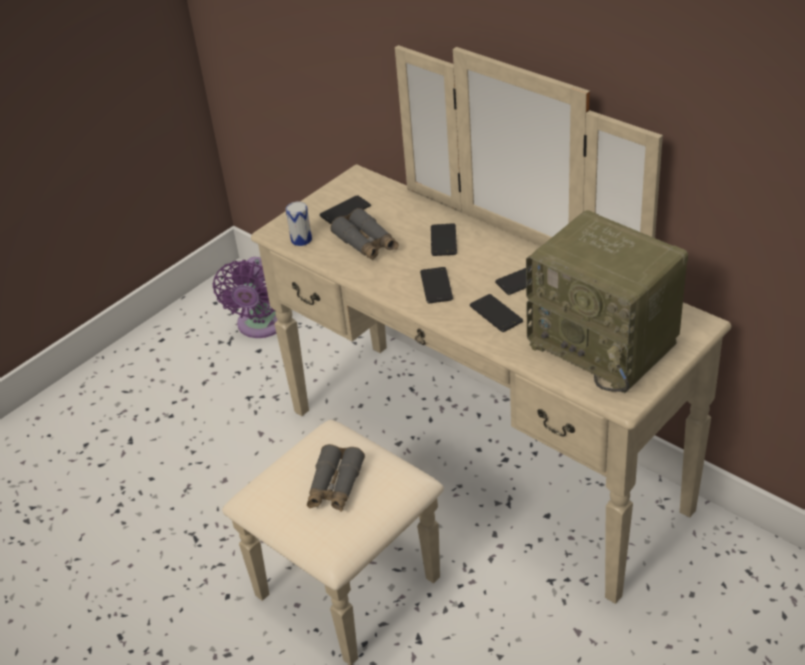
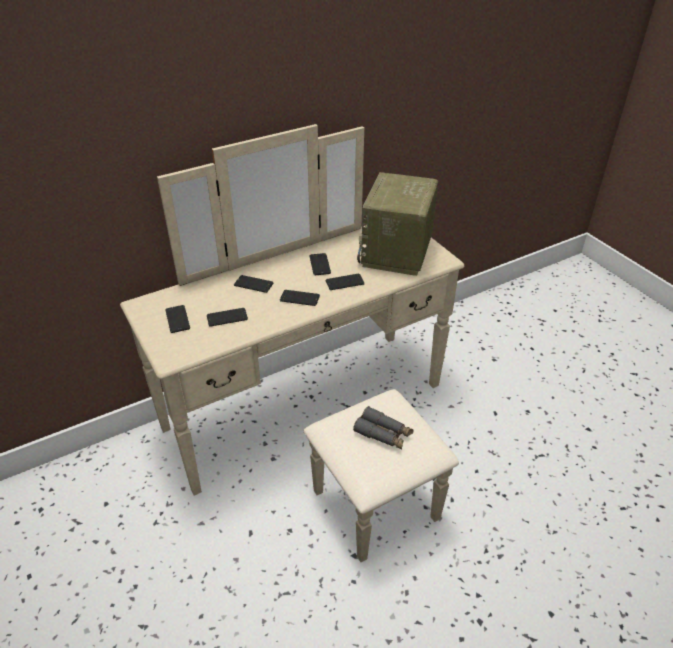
camera: 75 degrees left, 0 degrees up
purple fan [213,257,278,338] -> none
can [286,202,312,246] -> none
grey binoculars [331,208,399,260] -> phone [207,308,248,327]
radio [526,210,688,393] -> radio turned 135 degrees clockwise [357,172,438,276]

